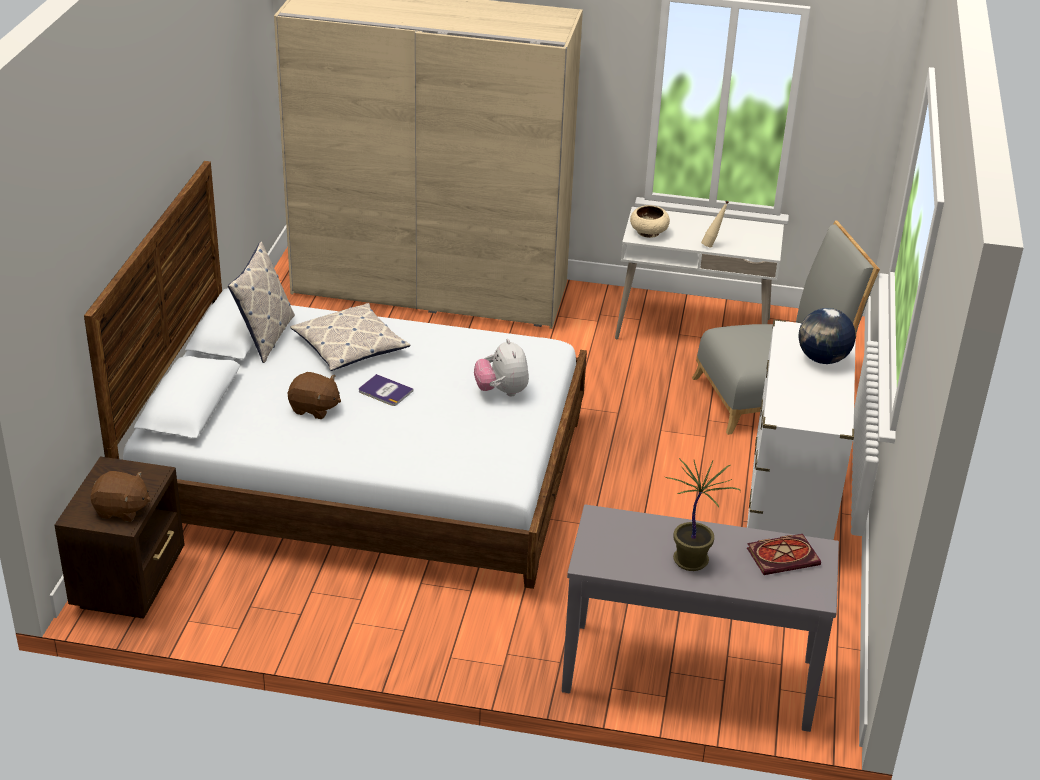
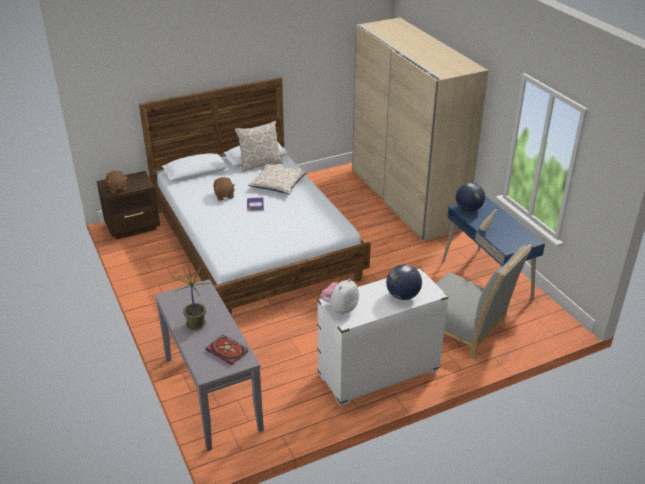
camera: 55 degrees right, 0 degrees up
plush toy [474,339,529,397] -> plush toy moved to [321,279,359,315]
white desk [615,207,784,339] -> blue desk [442,196,545,301]
beige bowl [630,205,670,238] -> globe [456,182,485,212]

